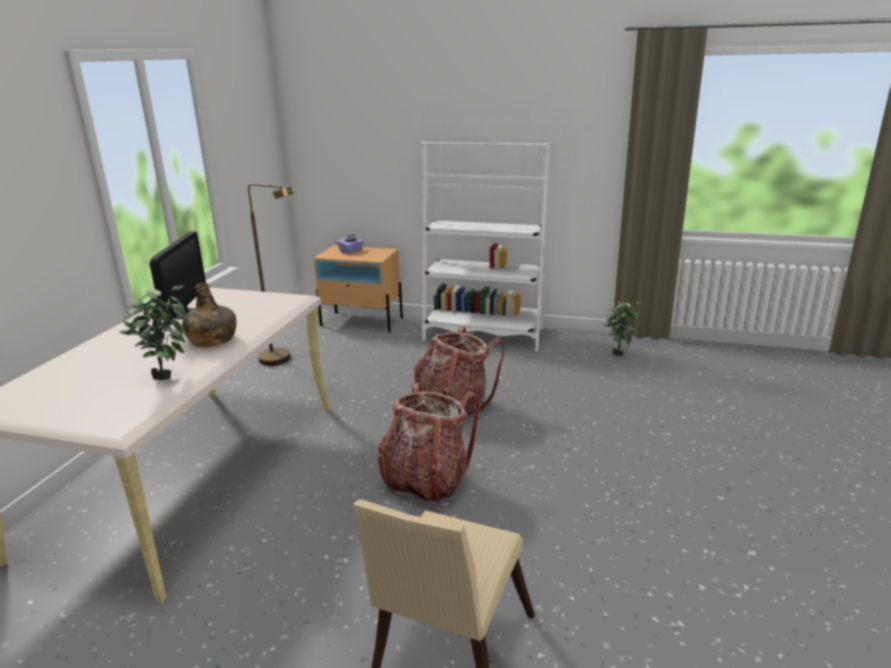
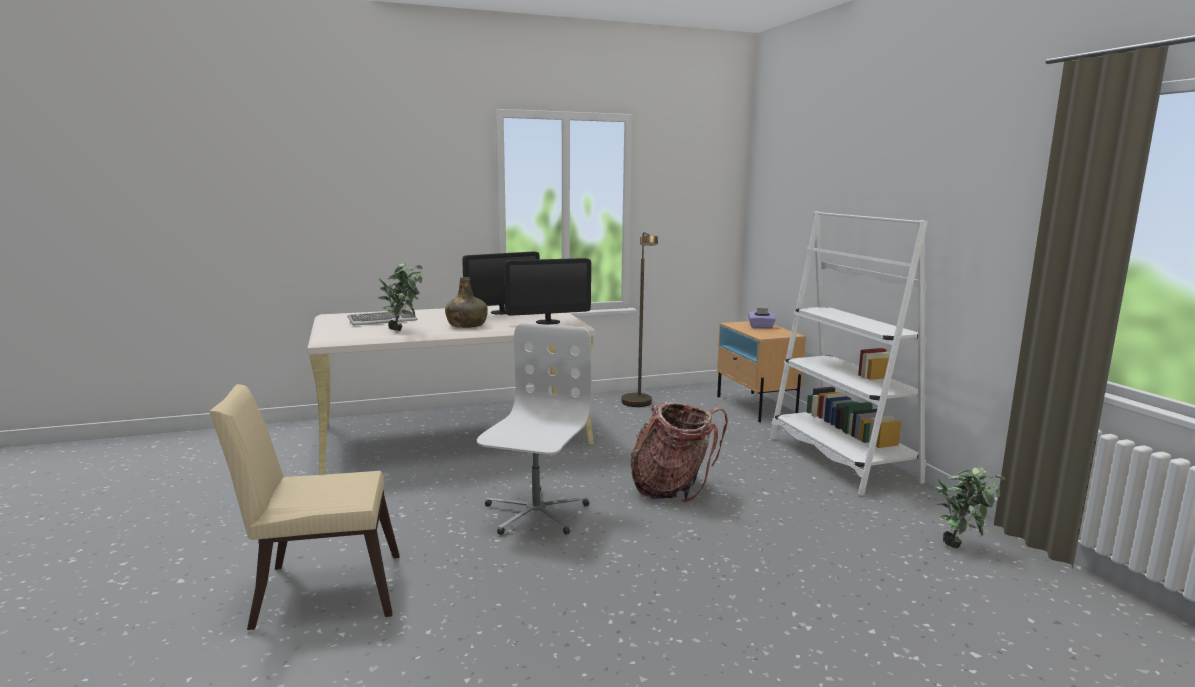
camera: 55 degrees right, 10 degrees down
backpack [378,383,480,504] -> white office chair [477,323,591,535]
none -> keyboard [347,310,417,326]
none -> monitor [504,258,591,325]

